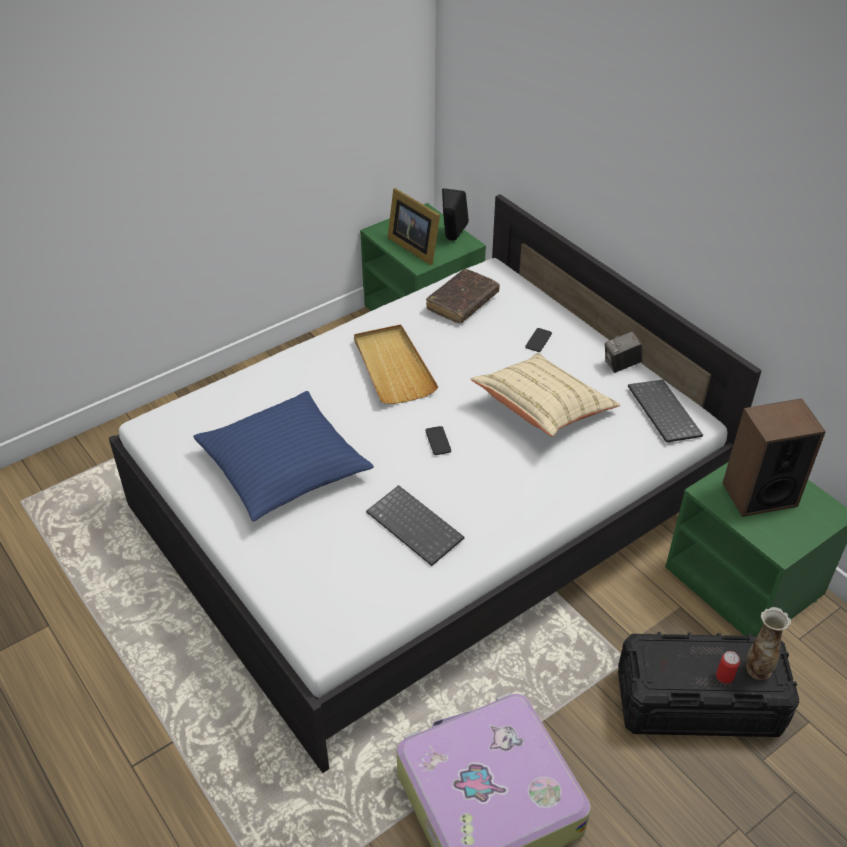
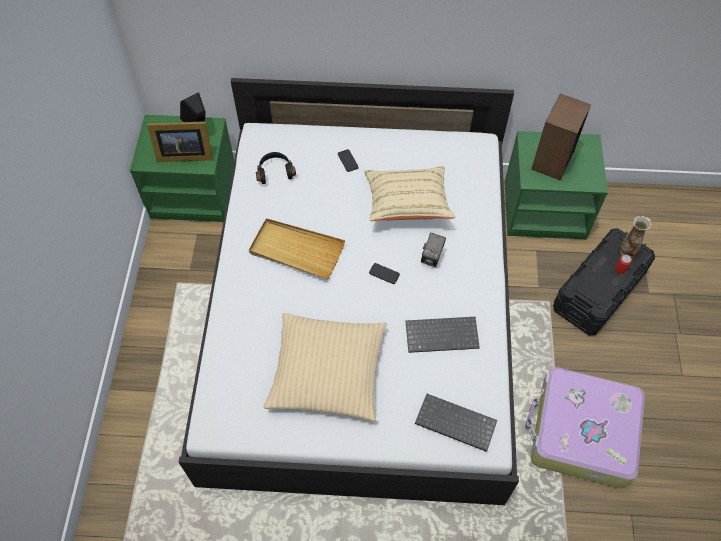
camera: 50 degrees left, 15 degrees up
blue pillow [193,391,374,521] -> beige pillow [263,313,387,421]
brown book [426,269,500,324] -> black headphones [256,152,296,184]
camera [605,331,642,373] -> camera moved to [421,233,446,267]
keyboard [628,380,703,443] -> keyboard moved to [415,394,497,452]

